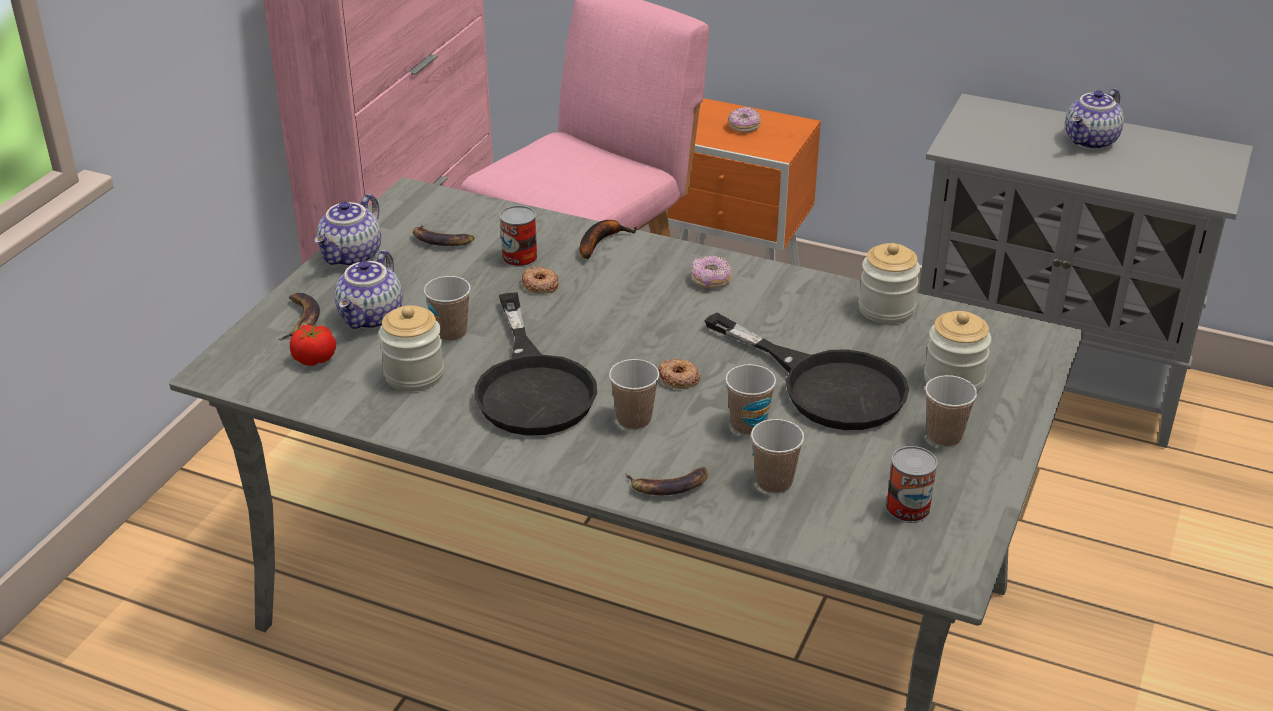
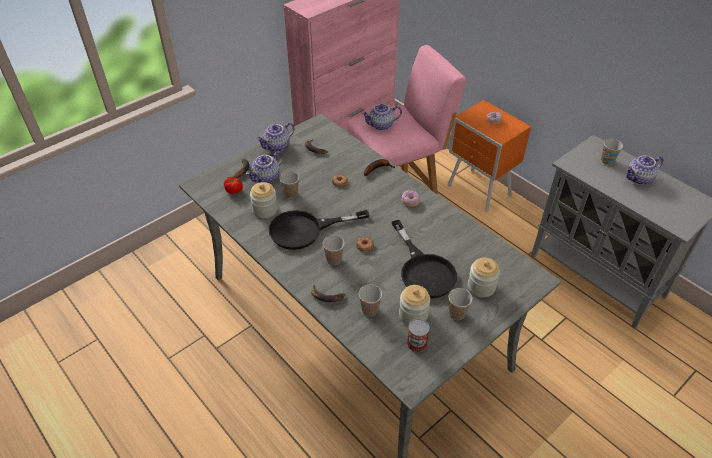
camera: 25 degrees right, 10 degrees up
black frying pan [474,293,597,436] -> black frying pan turned 60 degrees clockwise [269,210,369,250]
can [499,205,538,267] -> none
cup [725,364,776,435] -> cup moved to [601,139,623,165]
jar [858,243,920,324] -> jar moved to [399,285,430,325]
none -> teapot [361,104,402,130]

